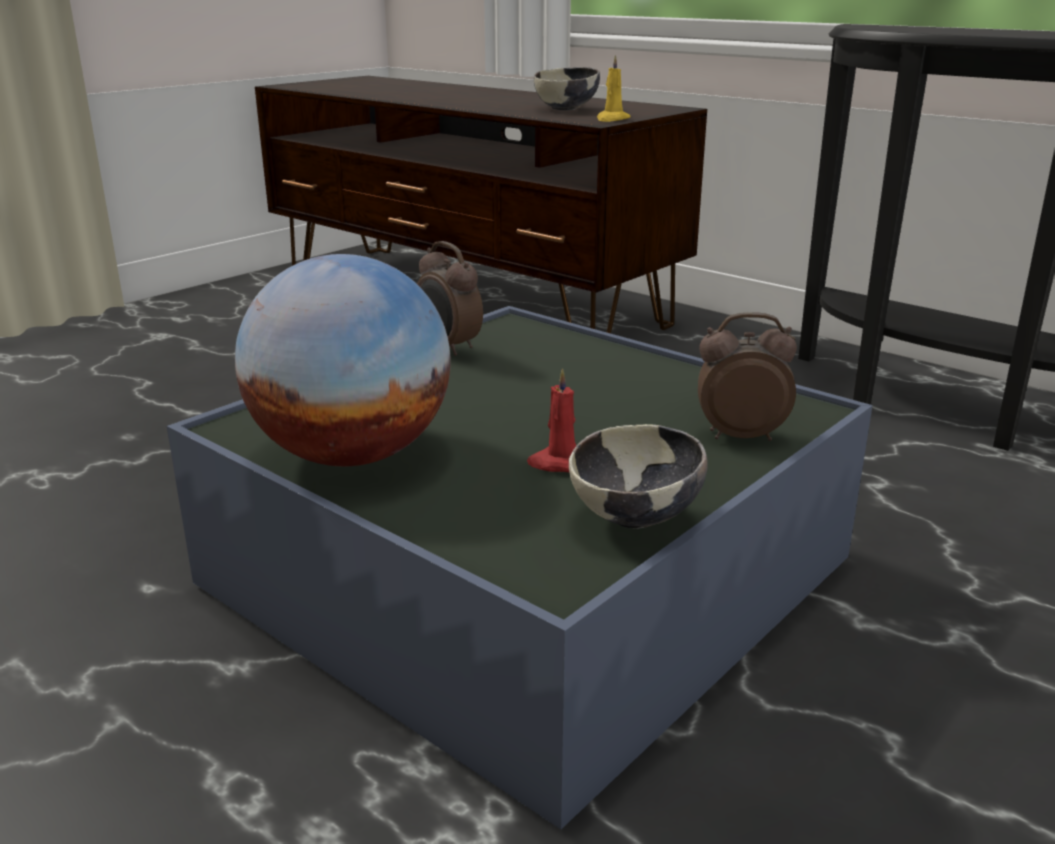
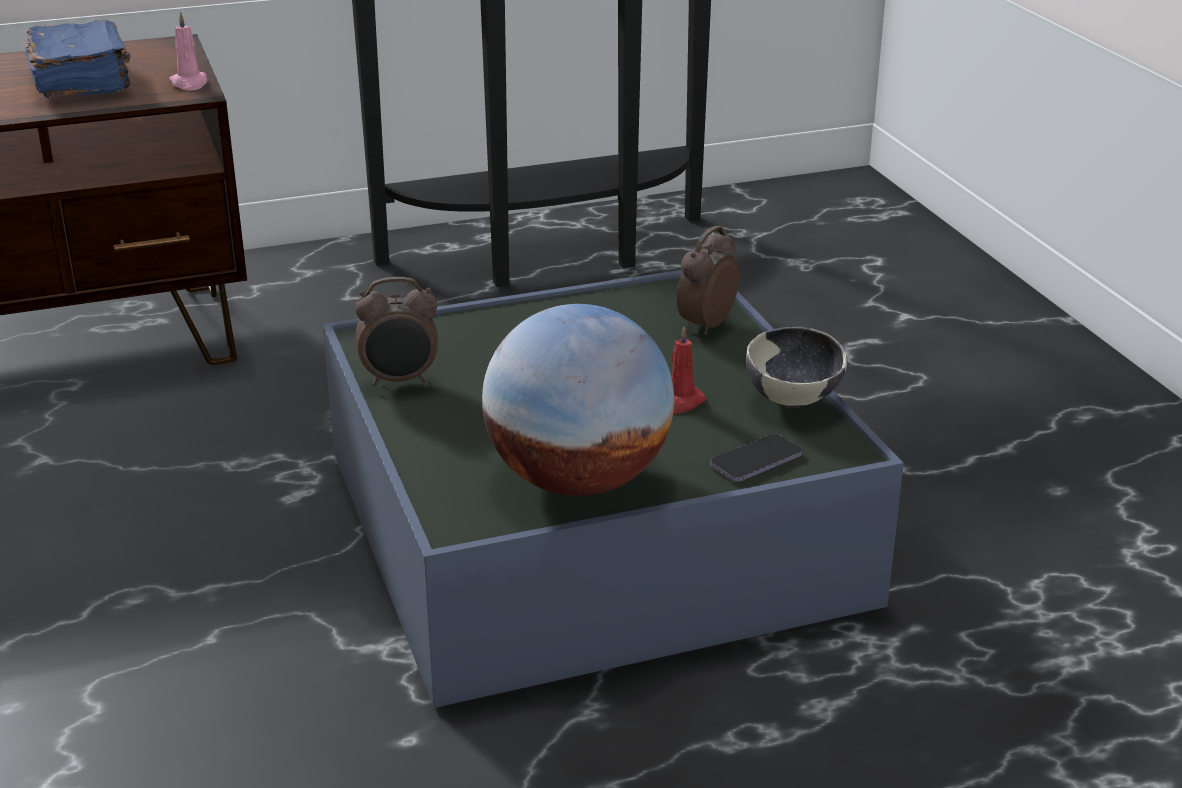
camera: 60 degrees left, 5 degrees up
bowl [534,67,600,111] -> blue book [25,20,131,98]
yellow candle [597,55,631,122] -> pink candle [170,12,207,90]
none -> phone [710,434,802,482]

